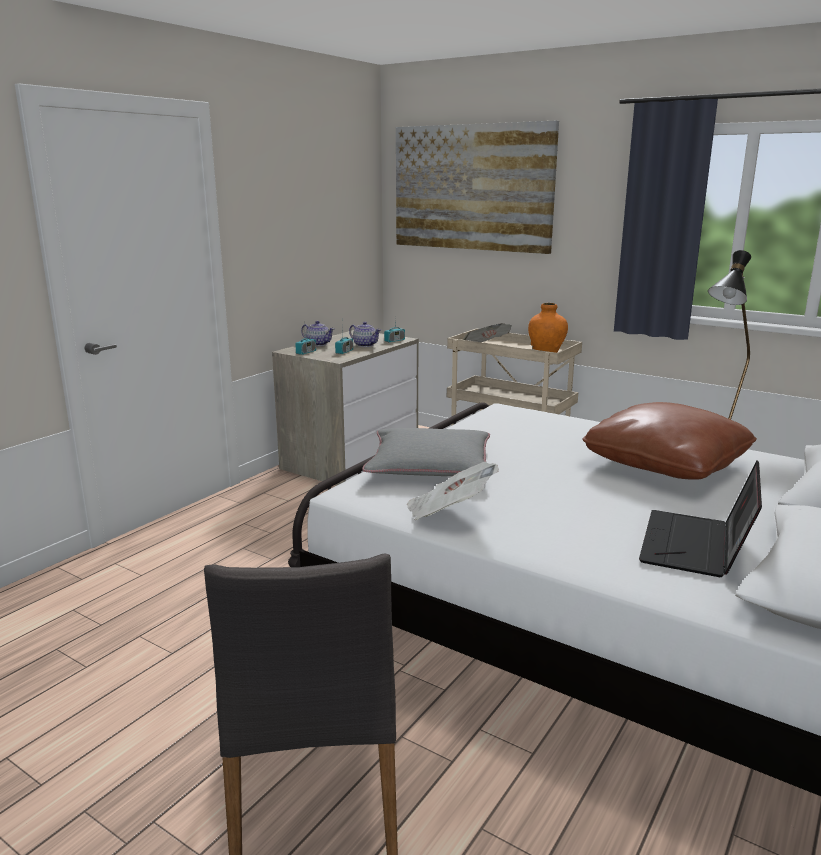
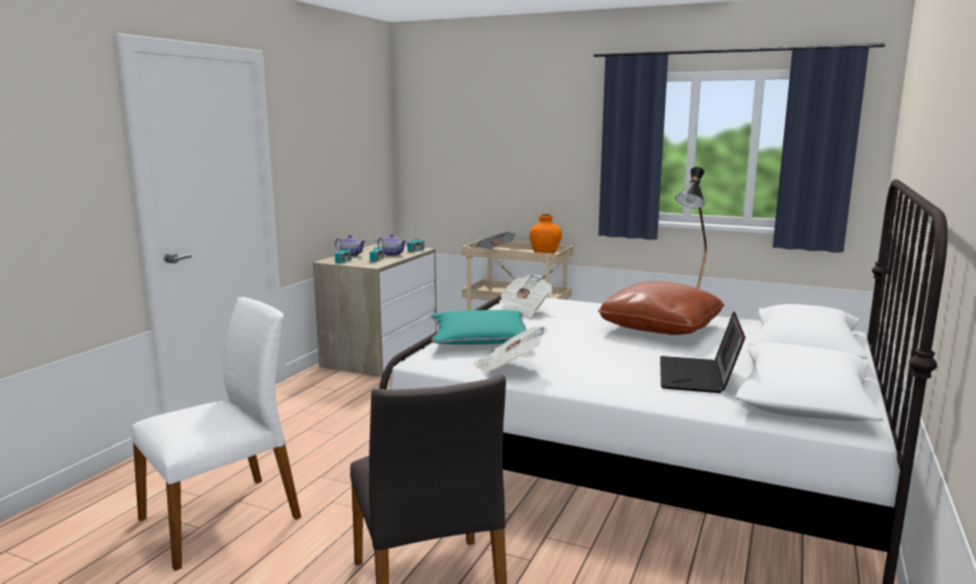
camera: 10 degrees left, 5 degrees down
grey pillow [362,428,490,476] -> turquoise pillow [431,310,527,345]
picture [396,121,559,254] -> none
none -> white chair [131,297,301,571]
none -> newspaper [499,275,552,316]

